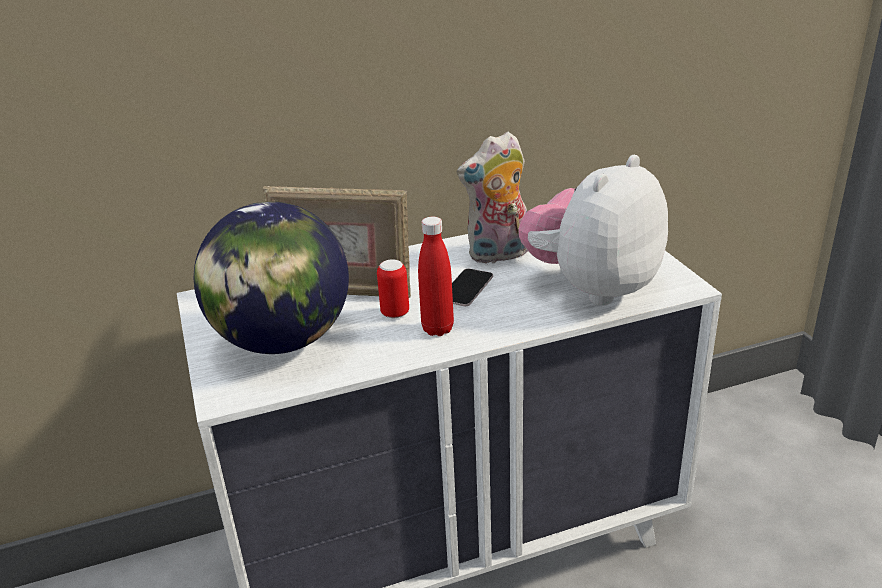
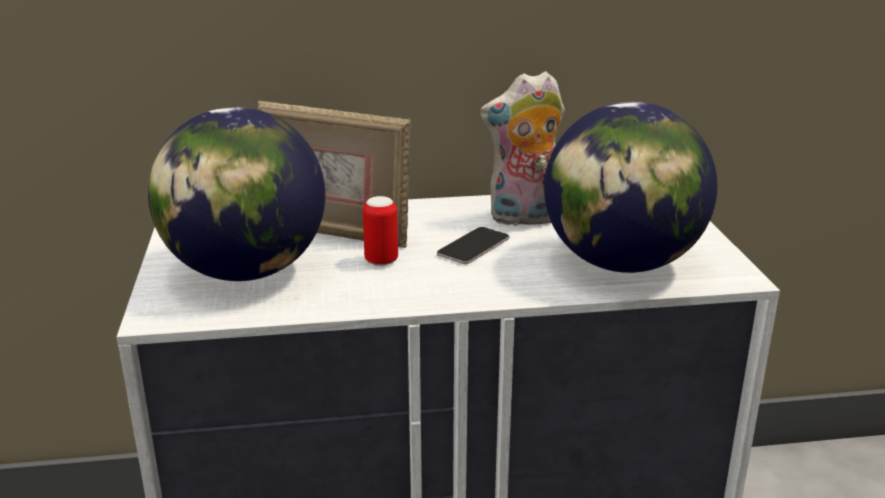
camera: 10 degrees right, 5 degrees down
red bottle [418,217,454,336] -> none
plush toy [518,155,668,305] -> globe [544,102,717,273]

